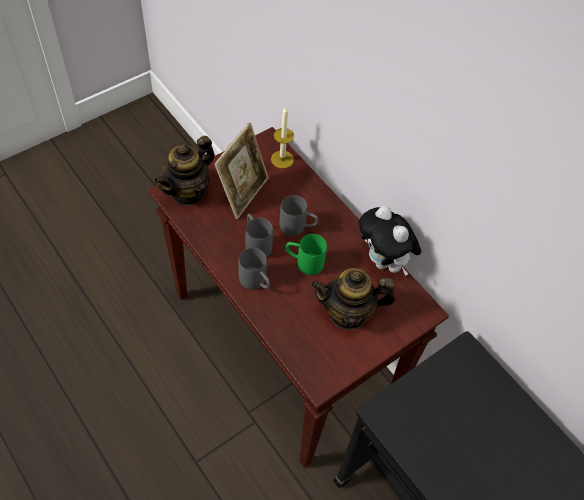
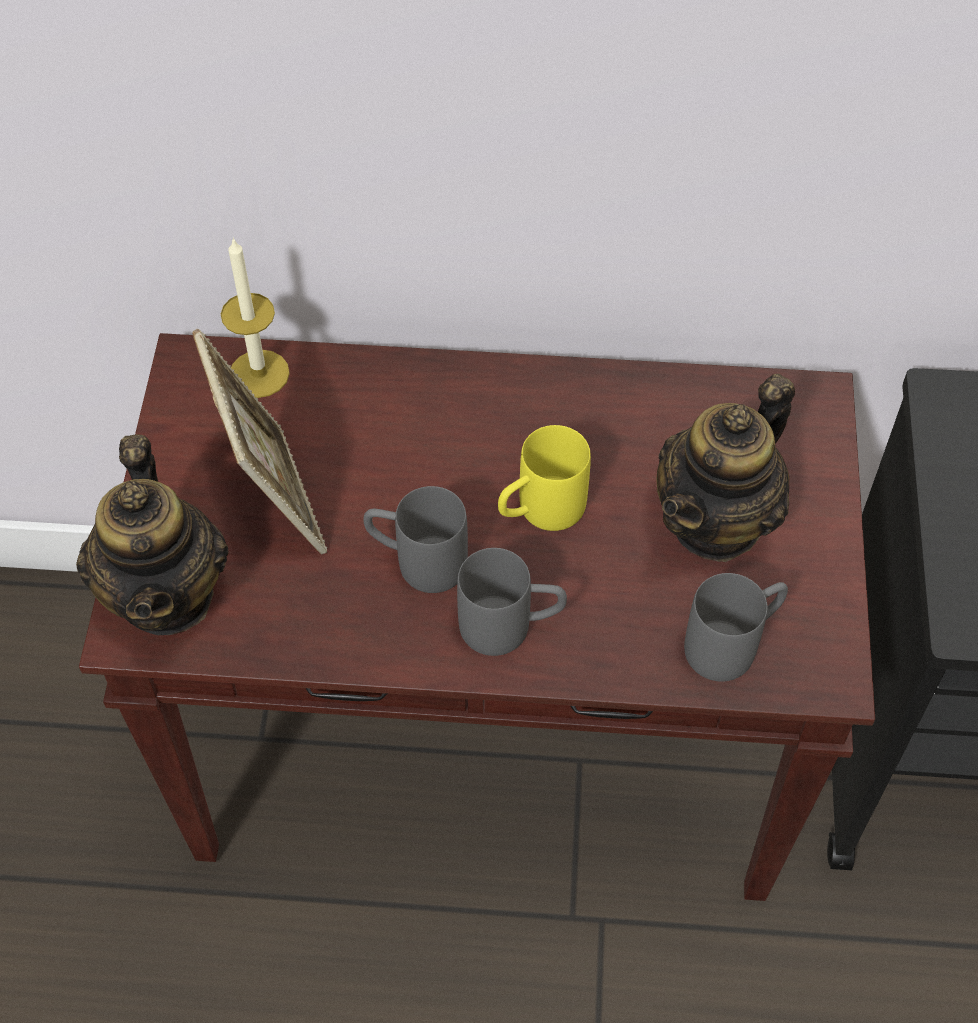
camera: 45 degrees left, 0 degrees up
grey mug [280,195,319,236] -> grey mug moved to [684,573,788,682]
green mug [286,234,327,275] -> yellow mug [498,425,591,531]
plush toy [359,206,421,276] -> none

